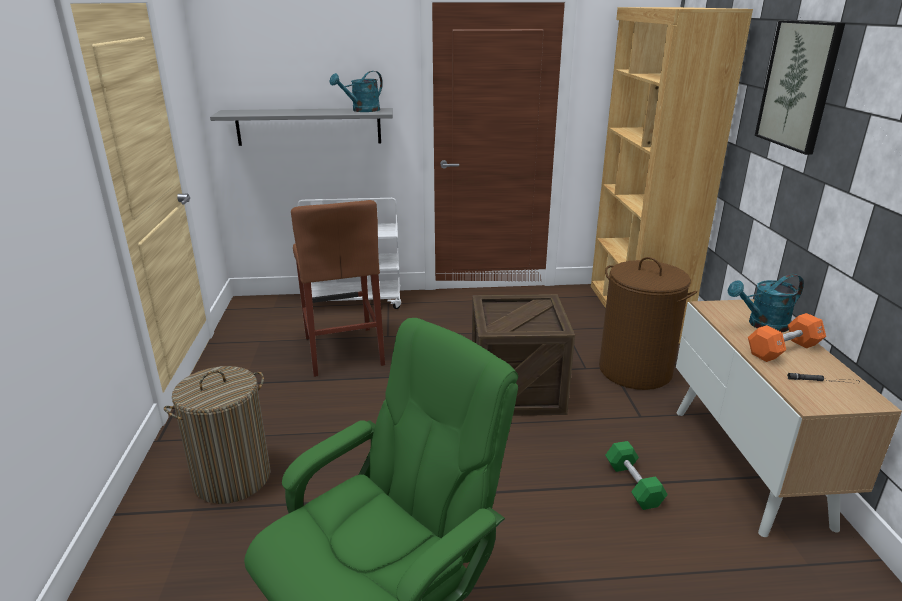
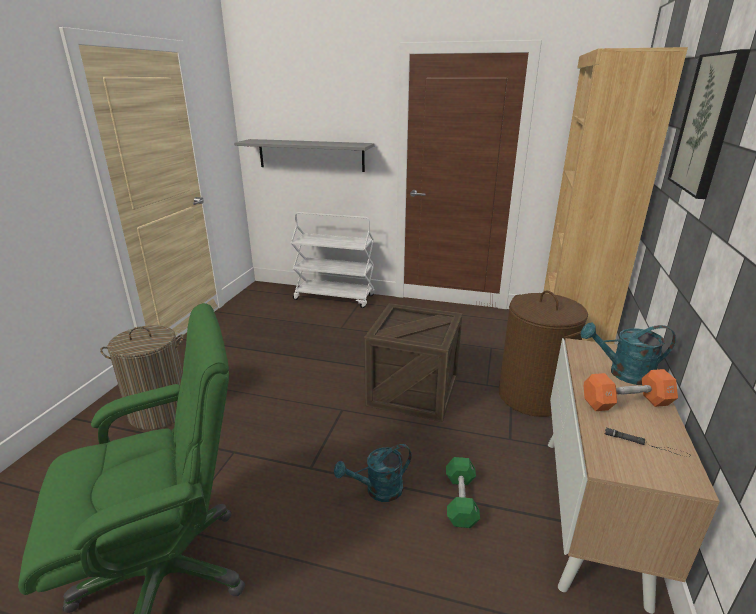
camera: 20 degrees right, 0 degrees up
brown stool [291,200,385,377] -> none
turquoise watering can [329,71,383,112] -> turquoise watering can moved to [334,444,412,502]

